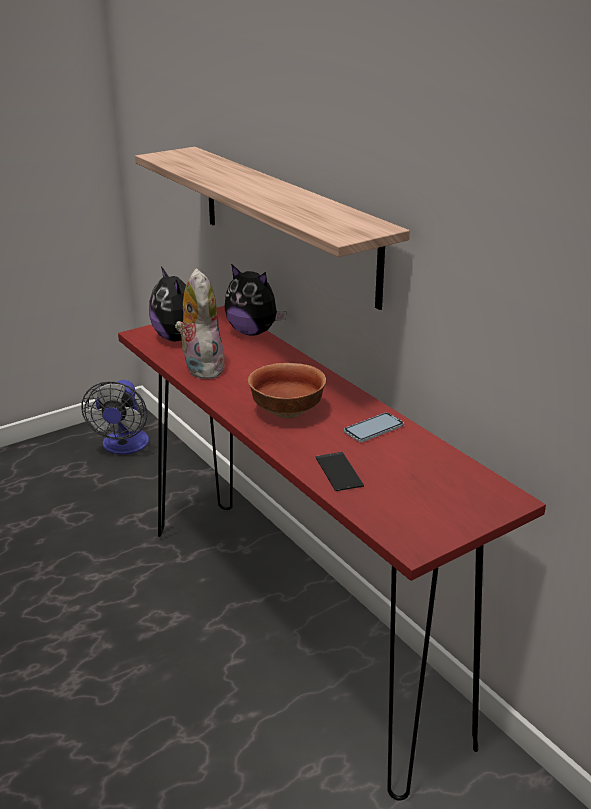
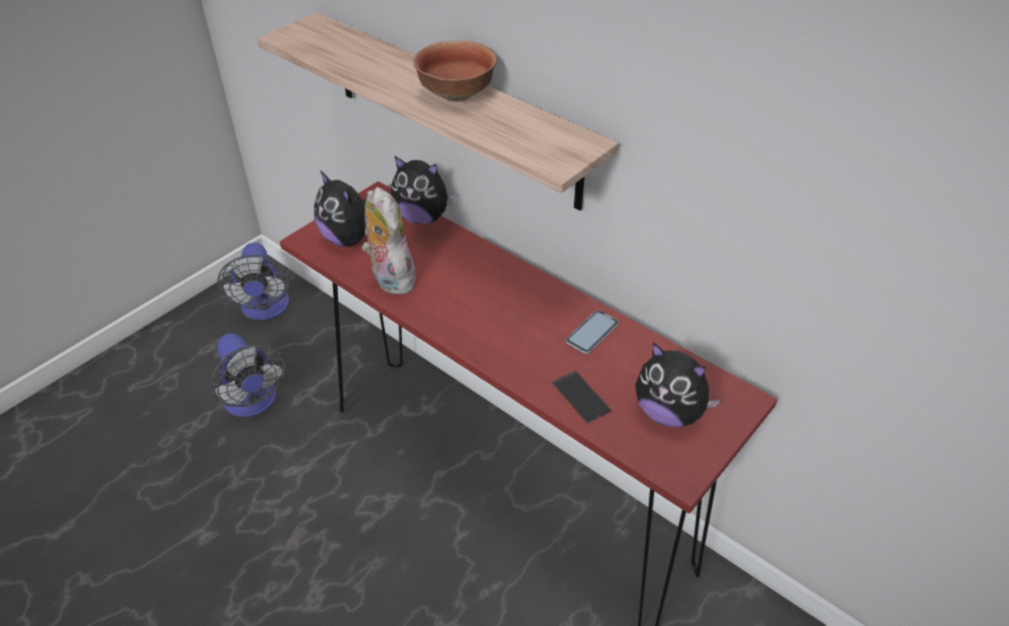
camera: 15 degrees left, 15 degrees up
bowl [248,363,326,418] -> bowl moved to [413,41,497,102]
none -> fan [210,333,286,417]
none -> plush toy [635,342,721,428]

